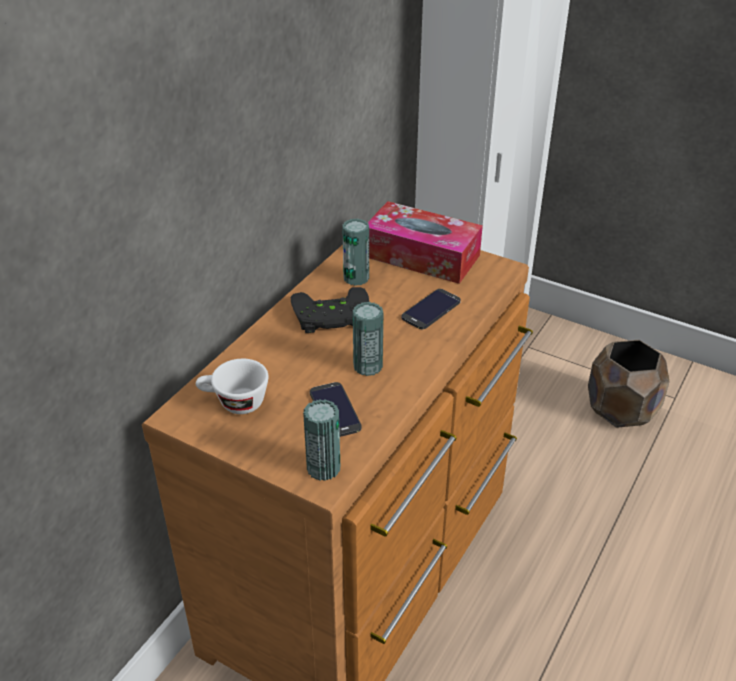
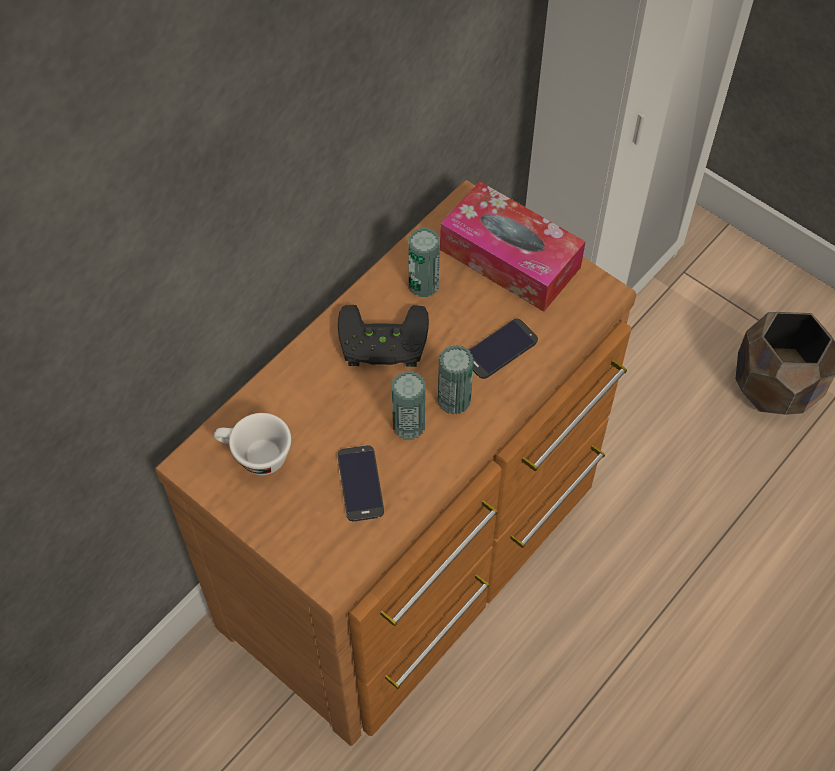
camera: 10 degrees right, 20 degrees up
can [303,399,340,481] -> can moved to [438,345,474,415]

